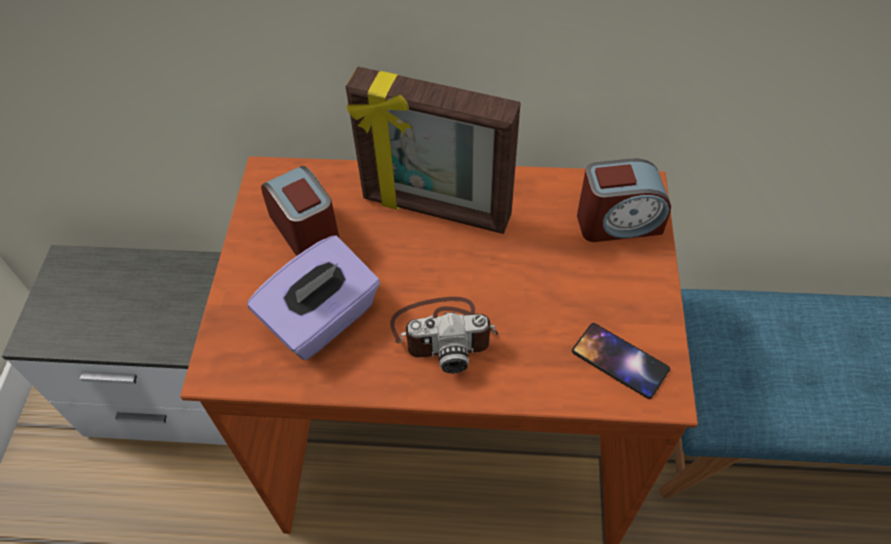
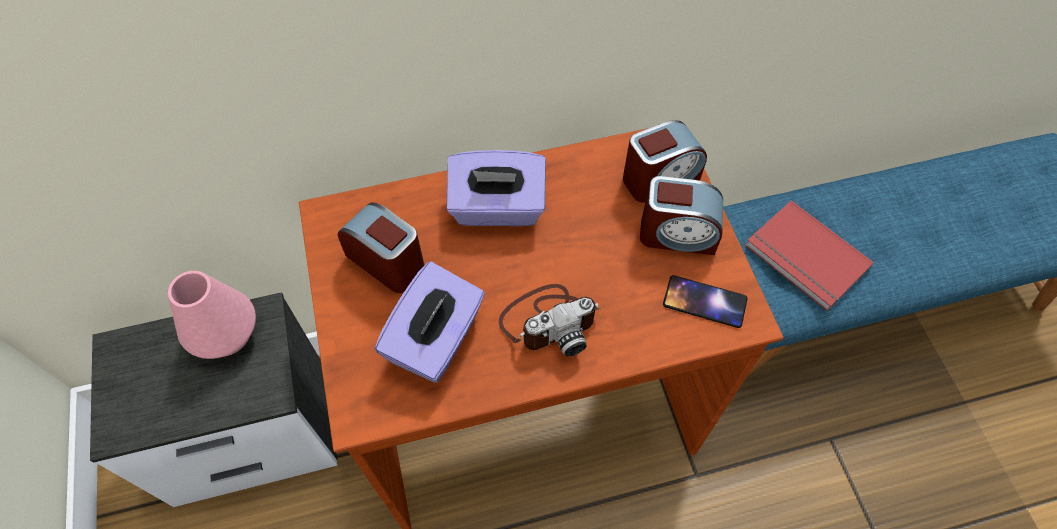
camera: 20 degrees left, 5 degrees up
picture frame [346,67,521,234] -> purple tissue box [447,150,546,226]
none -> pink vase [168,271,256,359]
none -> alarm clock [640,176,723,255]
none -> red book [745,200,874,311]

